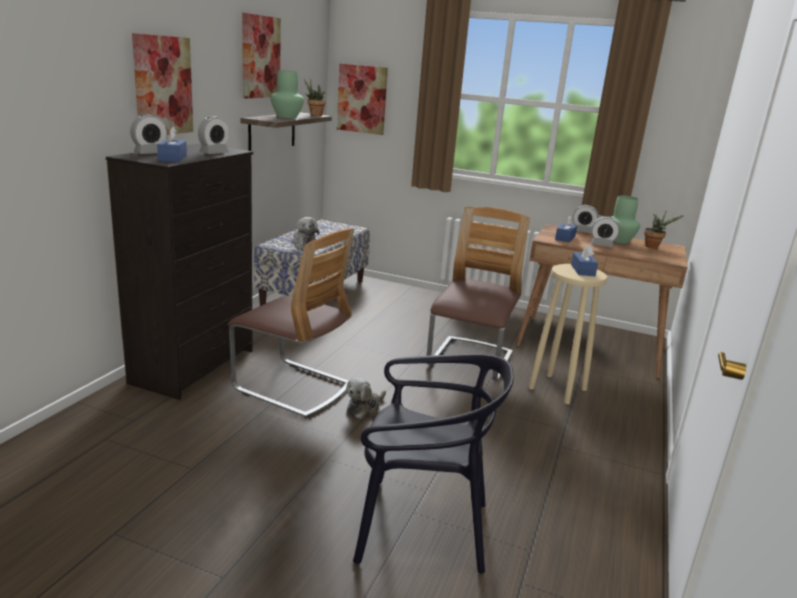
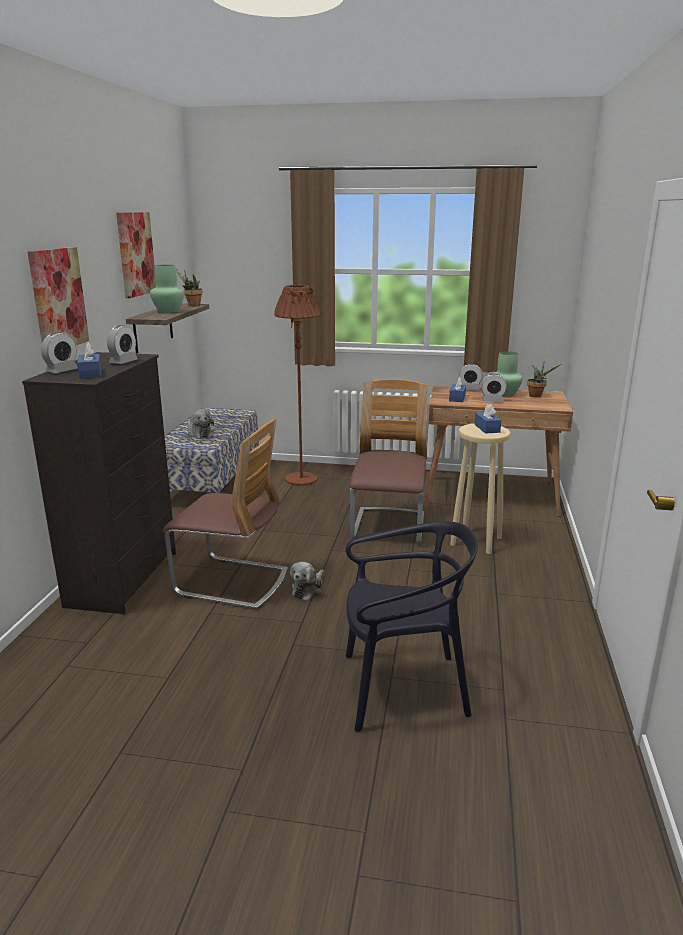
camera: 10 degrees left, 0 degrees up
picture [337,64,388,135] -> none
none -> brown floor lamp [274,285,320,486]

